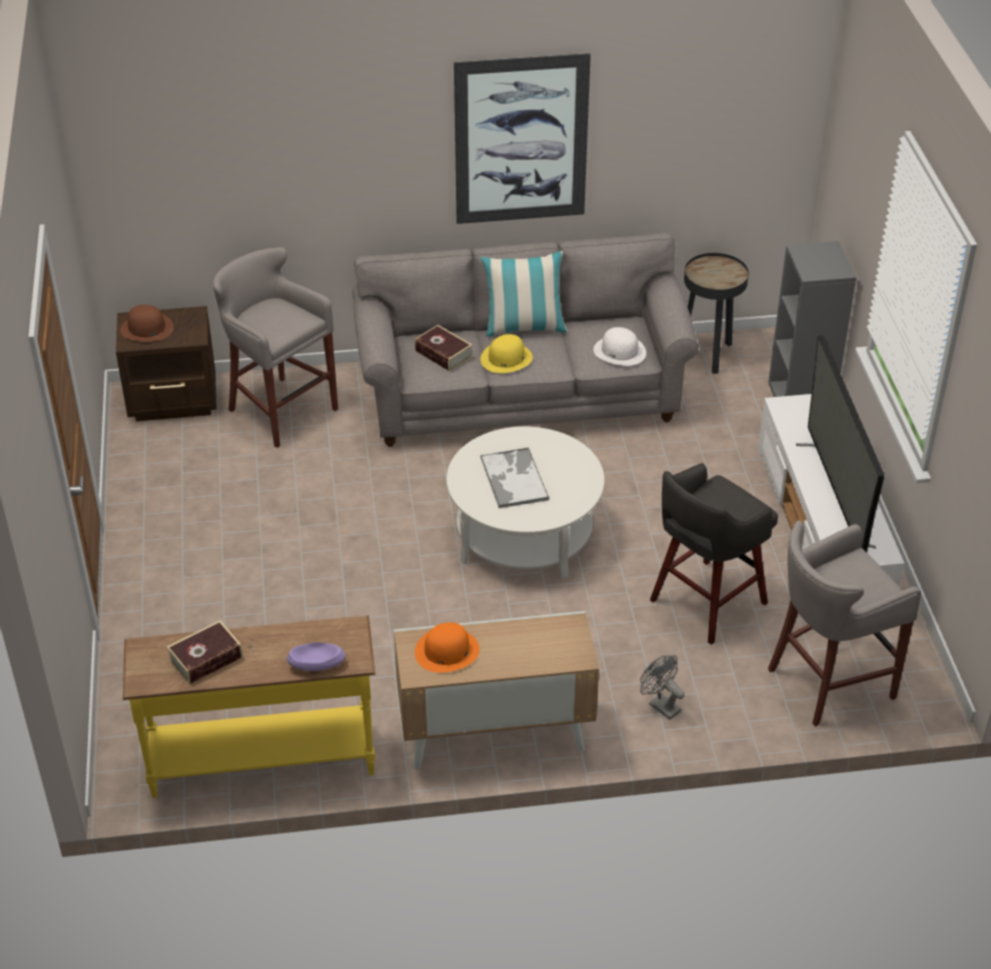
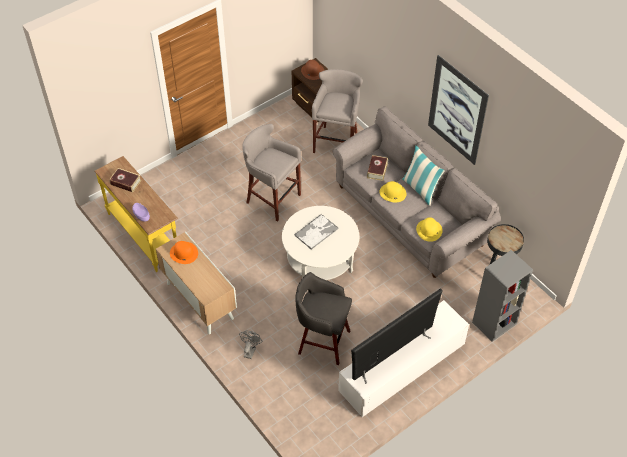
camera: 60 degrees right, 10 degrees up
white hat [594,327,646,366] -> yellow hat [416,217,442,242]
grey stool [768,520,921,727] -> grey stool moved to [242,124,301,222]

